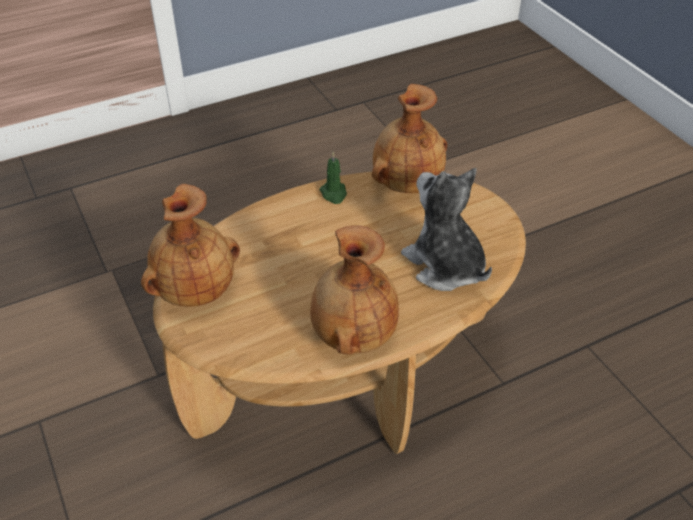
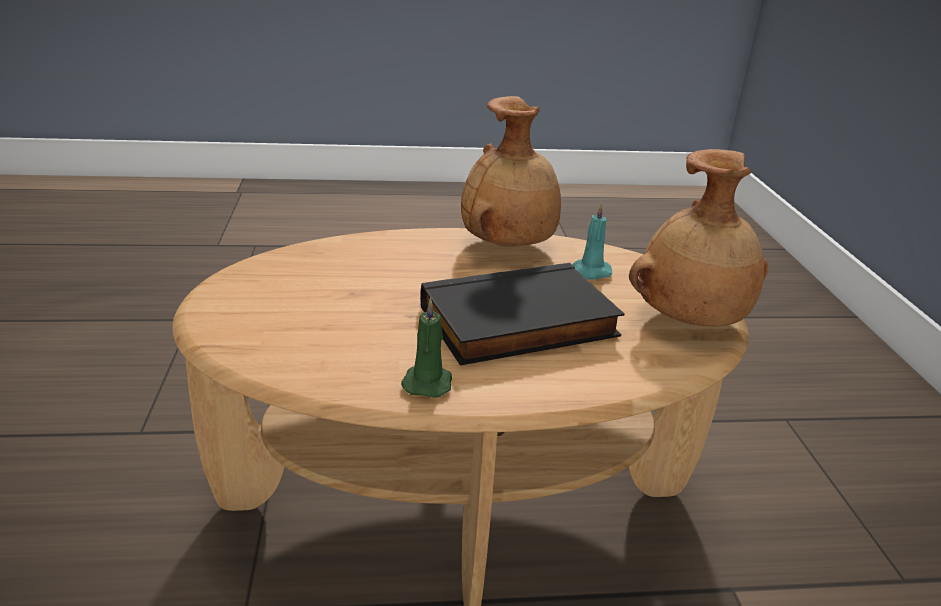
camera: 160 degrees left, 15 degrees down
brown vase [372,84,447,193] -> none
plush toy [401,168,492,291] -> none
none -> black book [420,263,625,366]
none -> turquoise candle [572,203,612,280]

